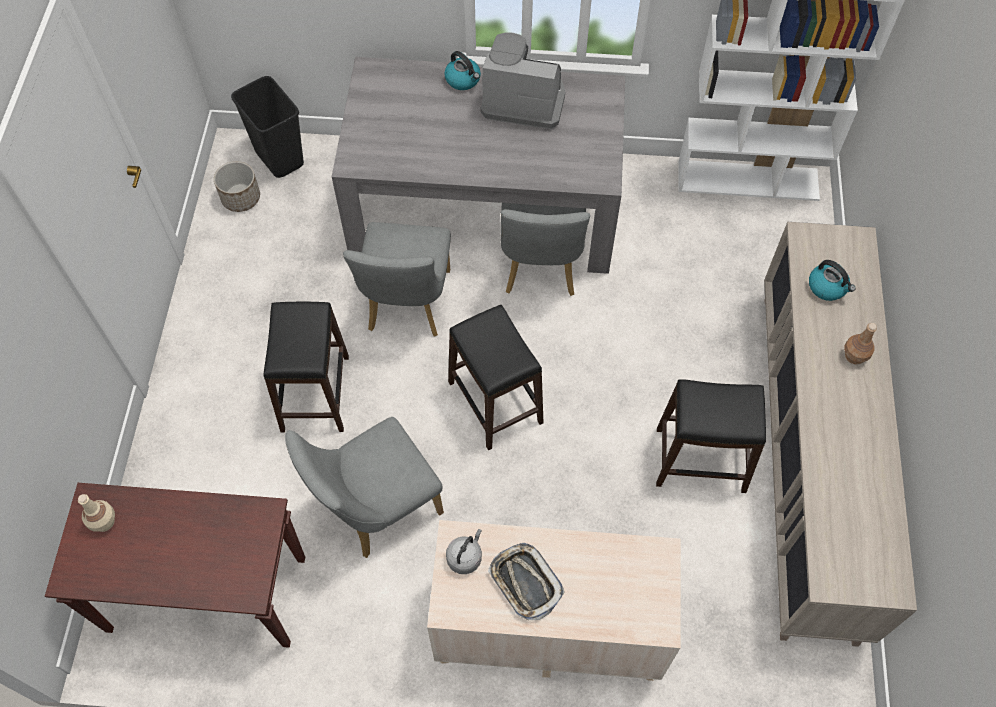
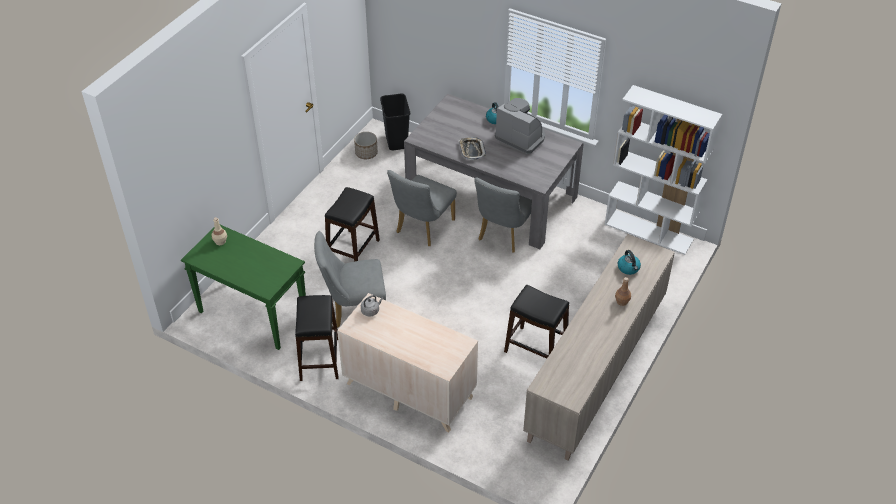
camera: 25 degrees right, 15 degrees down
brown console table [45,483,305,648] -> green console table [181,225,306,350]
black stool [448,305,544,450] -> black stool moved to [295,295,339,381]
tray [488,543,565,620] -> tray moved to [459,137,486,160]

